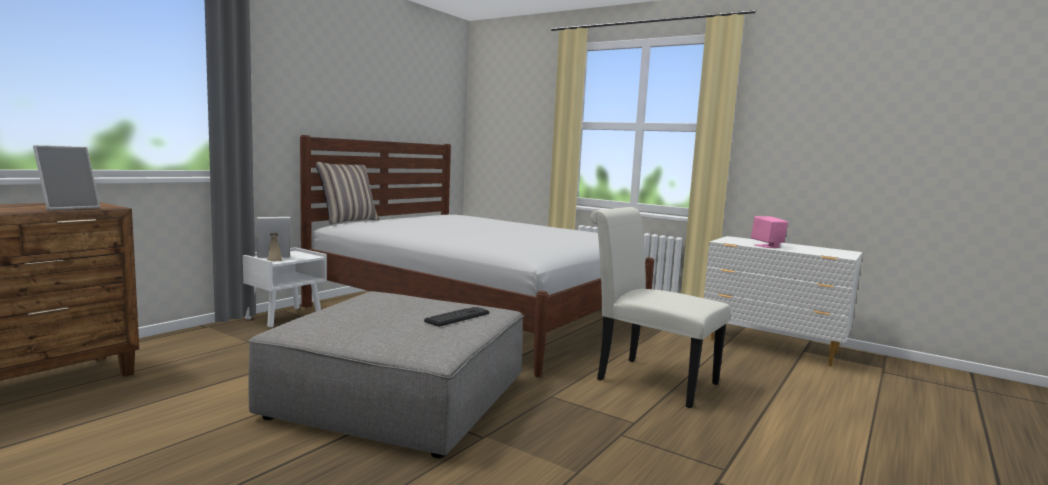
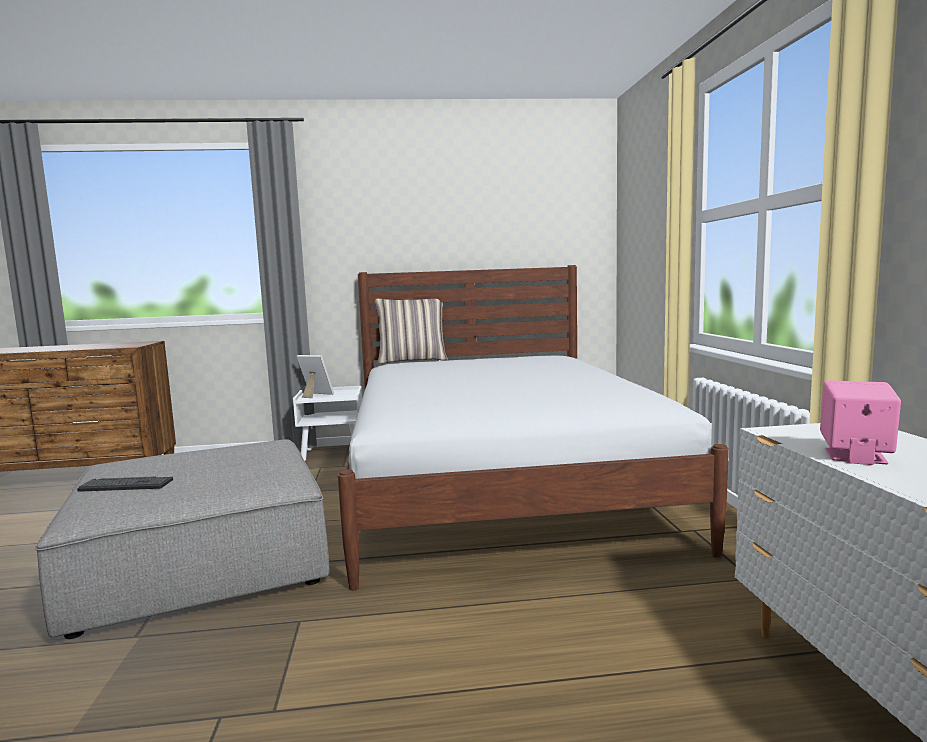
camera: 50 degrees right, 0 degrees up
picture frame [33,145,100,210] -> none
keyboard [424,307,489,327] -> keyboard moved to [77,476,173,492]
white chair [590,207,731,408] -> none

